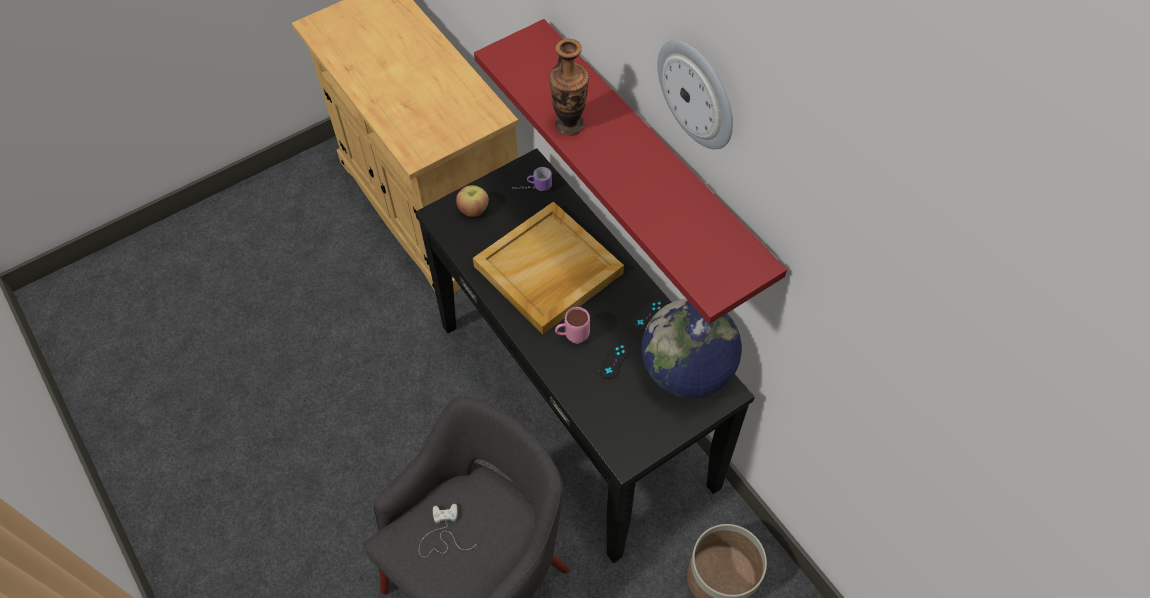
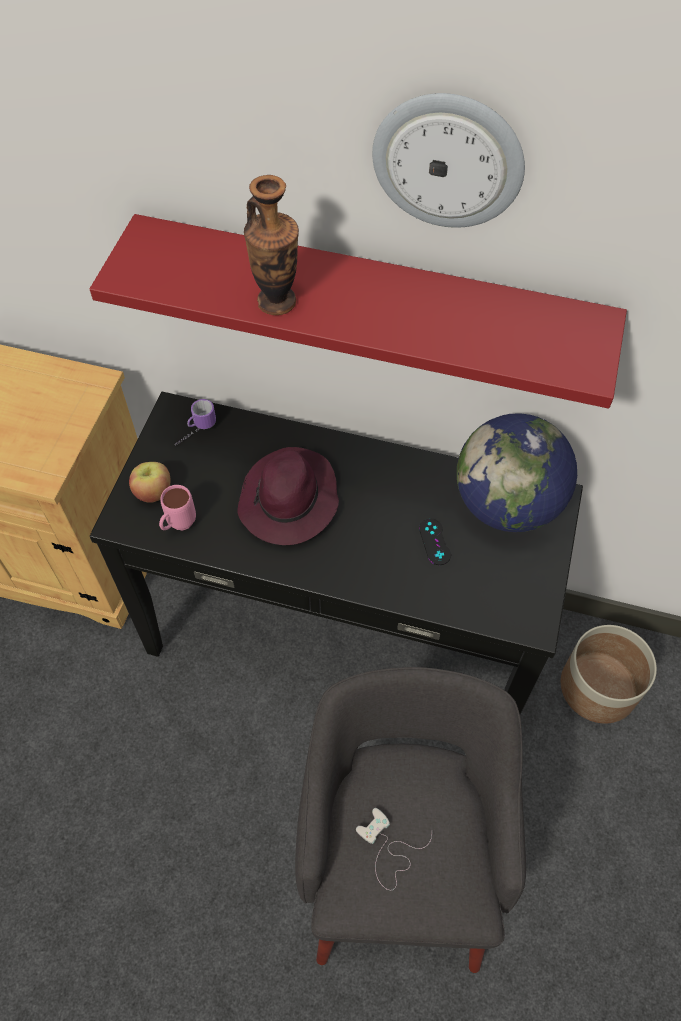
camera: 40 degrees left, 0 degrees up
beige tray [473,201,624,334] -> purple hat [238,447,339,545]
pink mug [555,307,590,344] -> pink mug moved to [159,485,196,530]
black game controller [631,298,666,331] -> none

